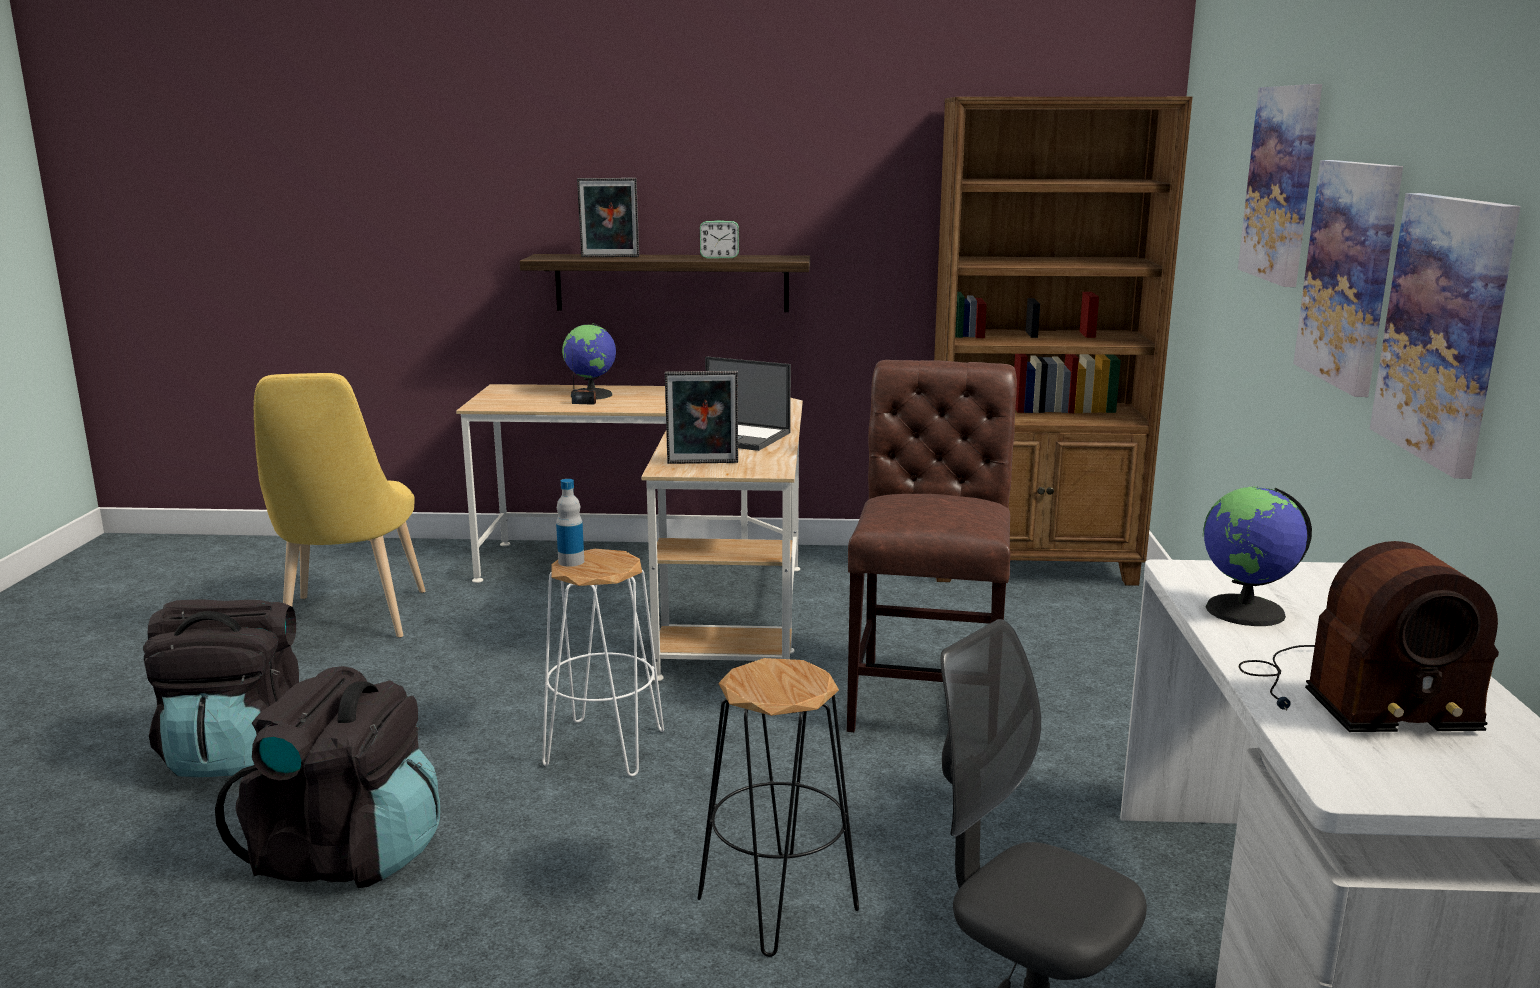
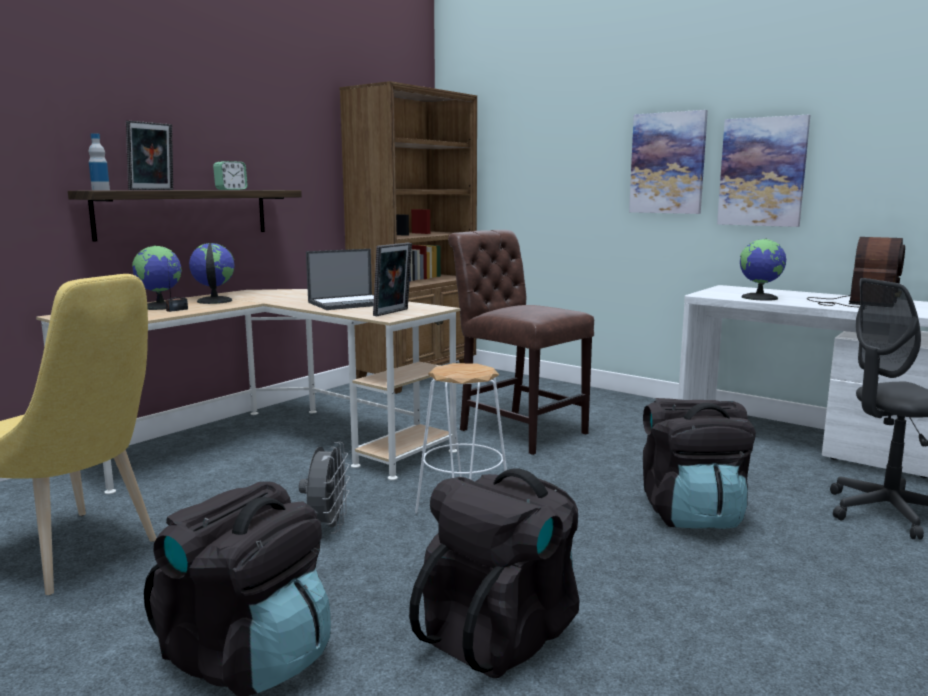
camera: 55 degrees left, 5 degrees down
bottle [556,479,584,567] -> bottle moved to [89,133,110,190]
black stool [697,658,859,957] -> black backpack [643,398,756,529]
picture [1238,84,1322,287] -> none
none -> globe [189,243,234,304]
none -> grey fan [299,442,350,534]

